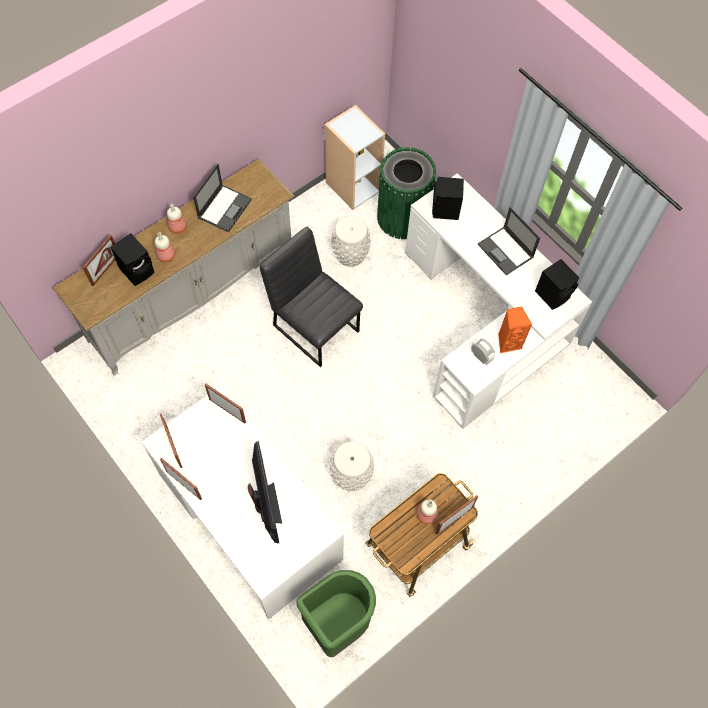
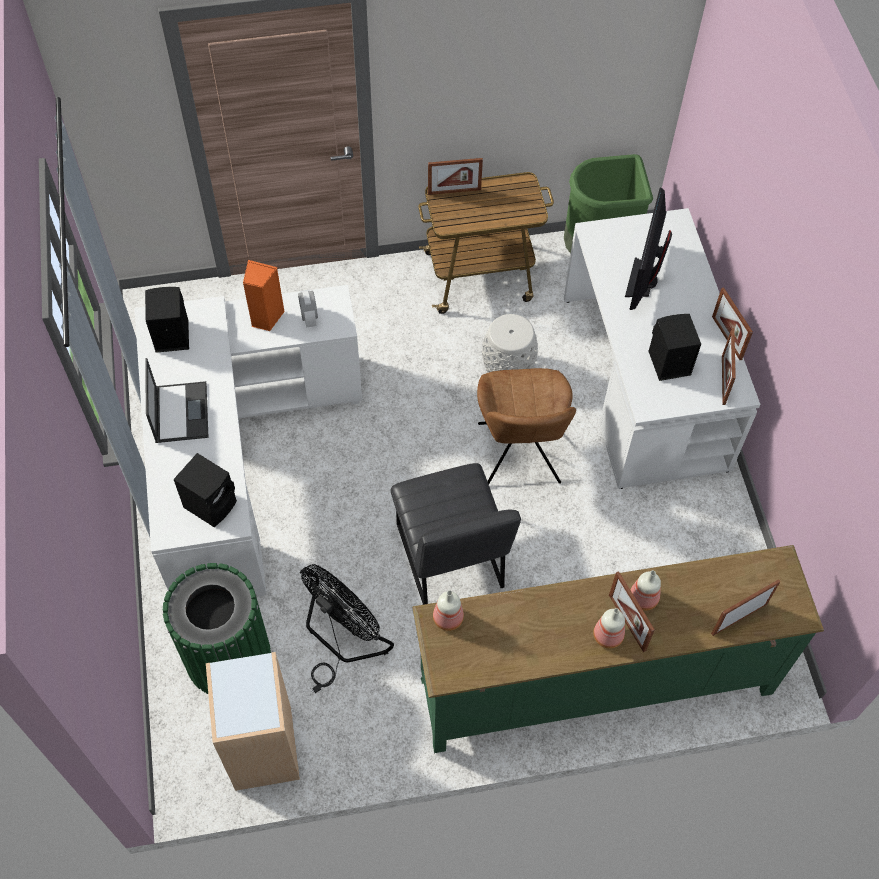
camera: 150 degrees left, 5 degrees down
grey cabinet [53,159,295,376] -> green cabinet [412,545,824,753]
black speaker [110,233,154,286] -> black speaker moved to [648,314,701,381]
laptop [193,164,252,232] -> none
picture frame [205,384,246,424] -> picture frame moved to [609,571,655,652]
white stool [331,216,371,267] -> black fan [300,564,394,693]
bottle [417,499,438,524] -> bottle moved to [433,590,464,631]
none -> brown chair [477,368,576,484]

